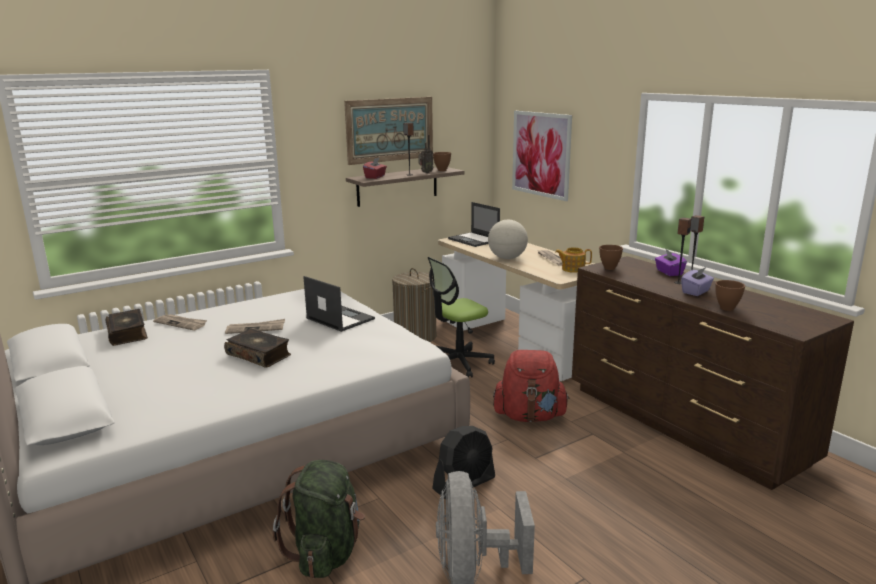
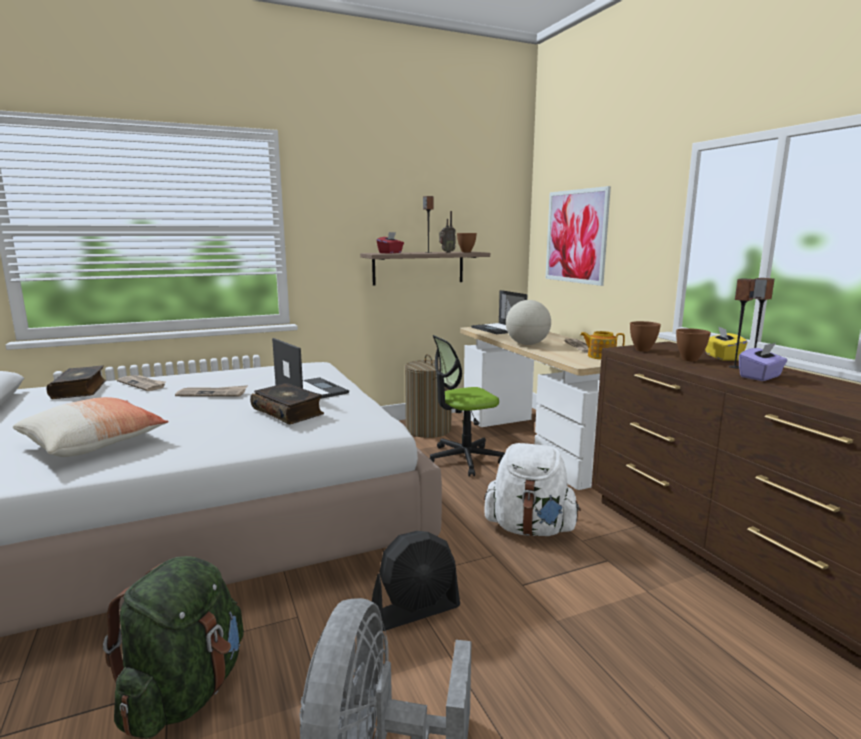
camera: 10 degrees right, 5 degrees down
book [224,329,291,368] -> book moved to [250,383,324,424]
picture [344,97,433,165] -> none
red backpack [493,350,570,422] -> white backpack [484,443,581,536]
purple tissue box [655,250,687,276] -> yellow tissue box [705,326,747,360]
brown bowl [715,280,745,311] -> brown bowl moved to [676,328,711,361]
none -> pillow [13,397,168,457]

